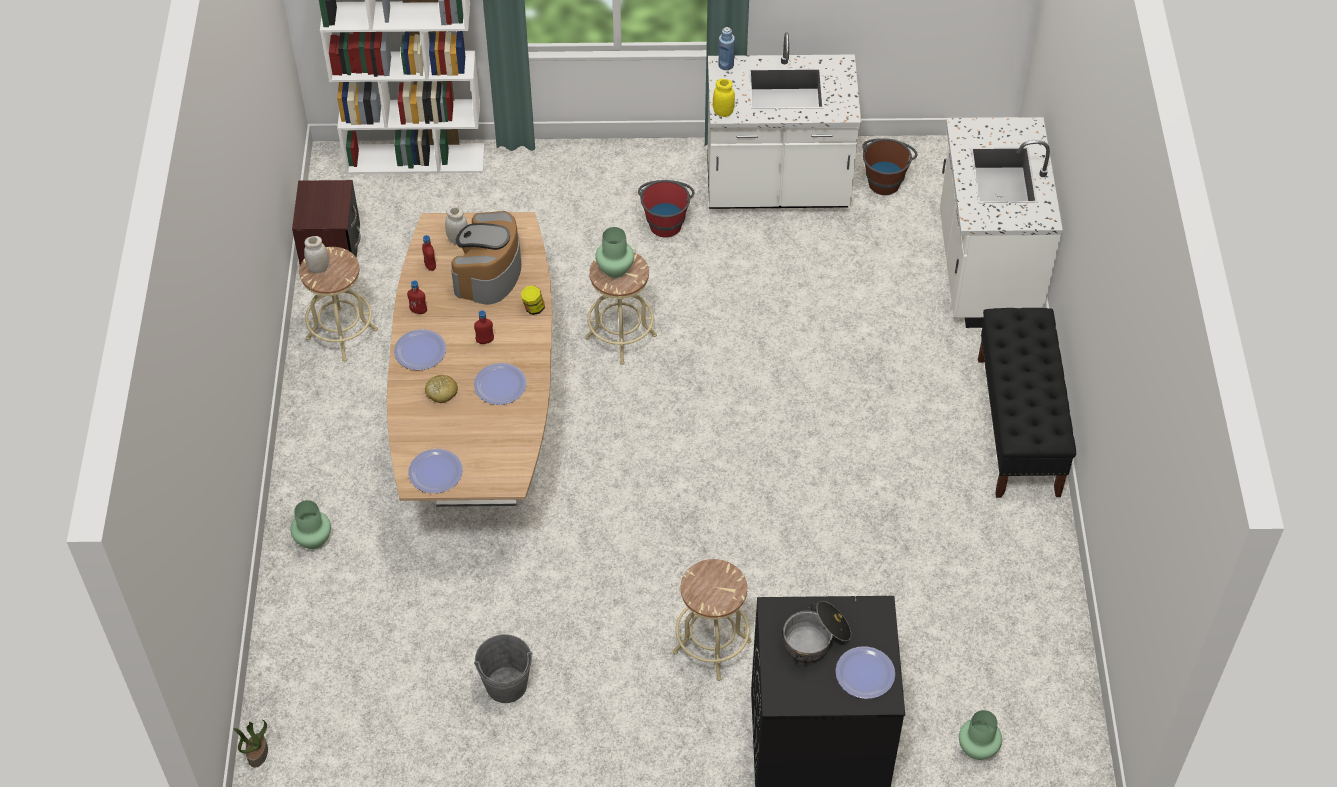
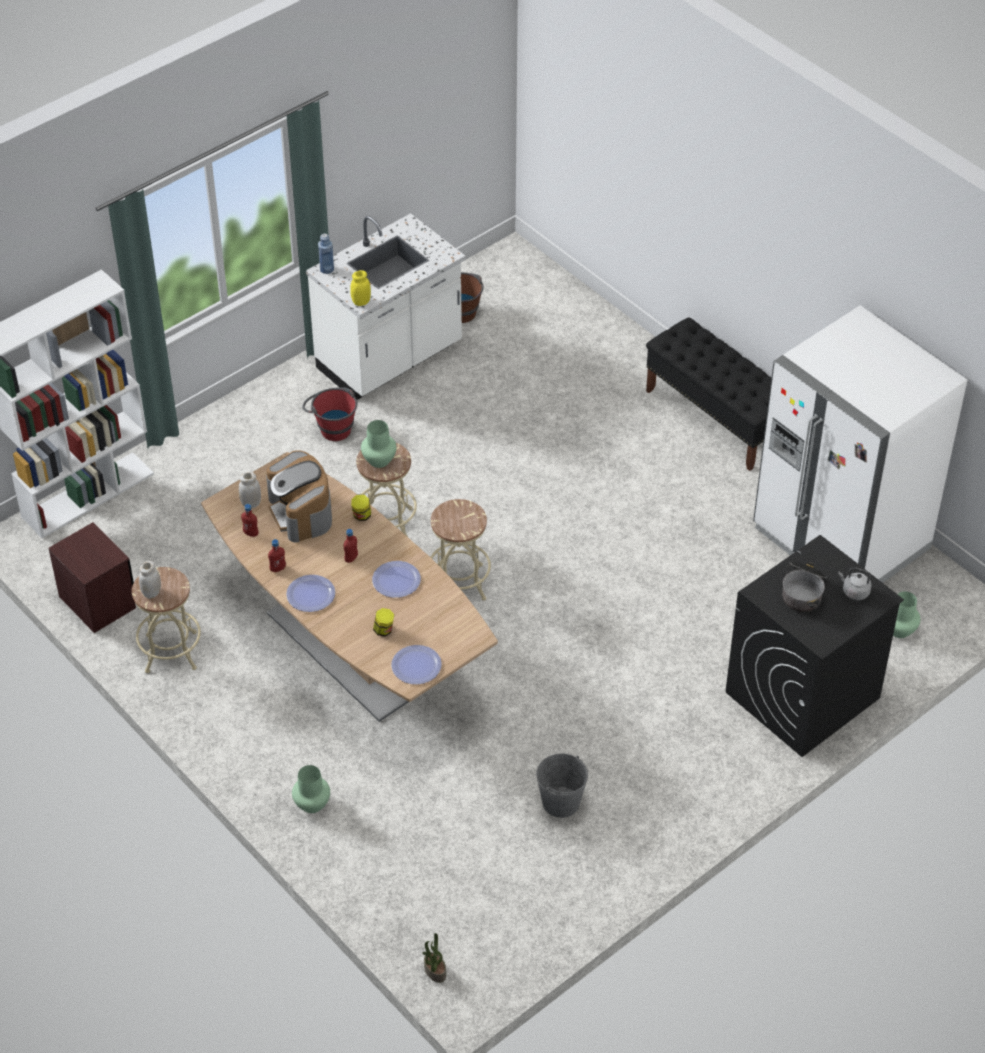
camera: 40 degrees left, 5 degrees down
bread [425,375,458,403] -> none
beige stool [672,559,752,681] -> beige stool moved to [430,499,491,601]
plate [836,646,895,699] -> grey kettle [838,567,872,600]
white counter [940,117,1063,328] -> none
none -> jar [373,608,394,637]
none -> white fridge [753,305,967,583]

